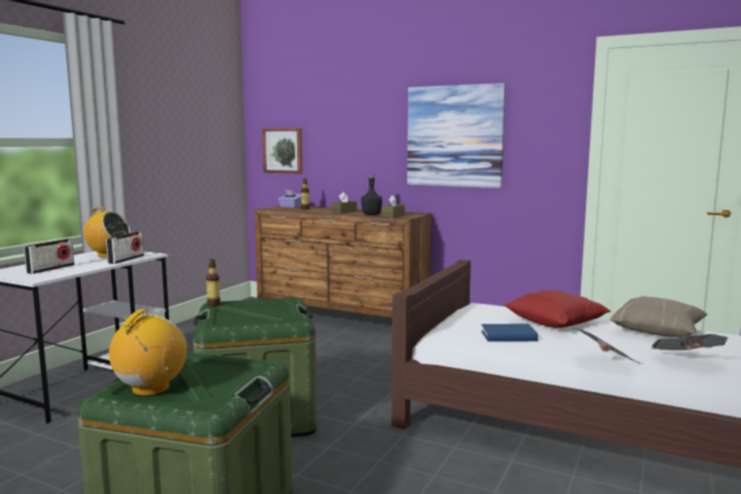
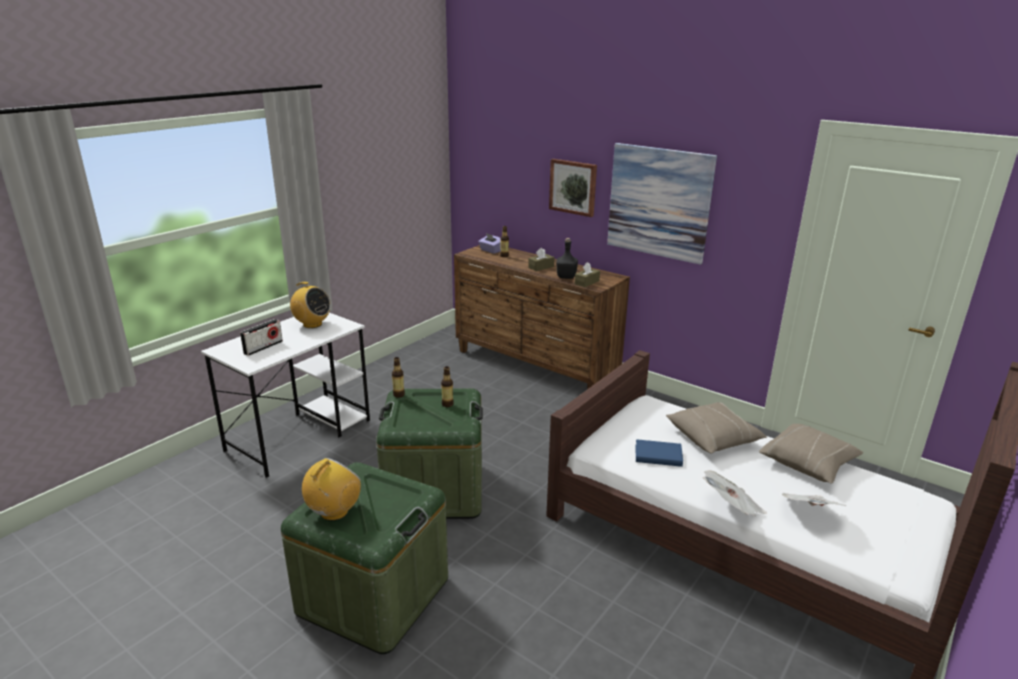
camera: 10 degrees right, 15 degrees up
radio [106,232,144,264] -> none
picture [262,128,302,174] -> picture moved to [549,159,597,217]
red pillow [504,290,611,328] -> beige pillow [666,402,767,454]
none -> bottle [441,366,454,407]

